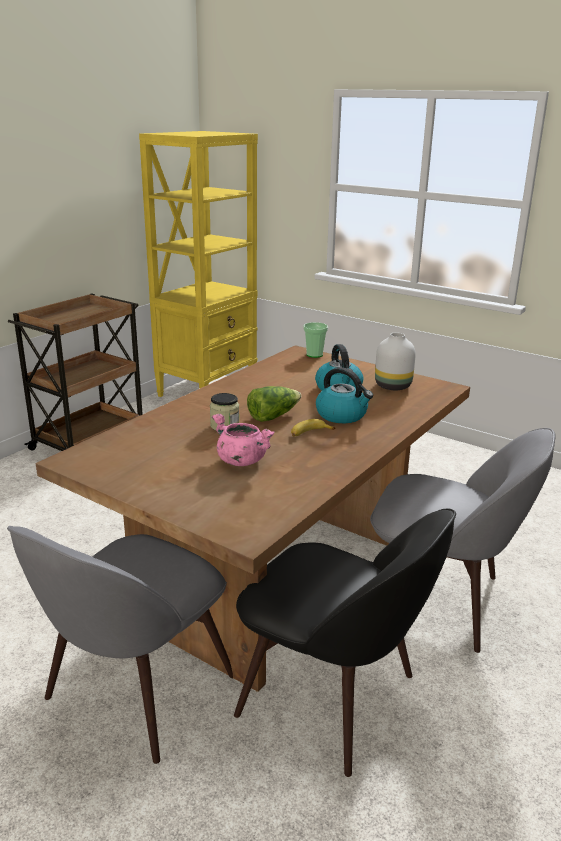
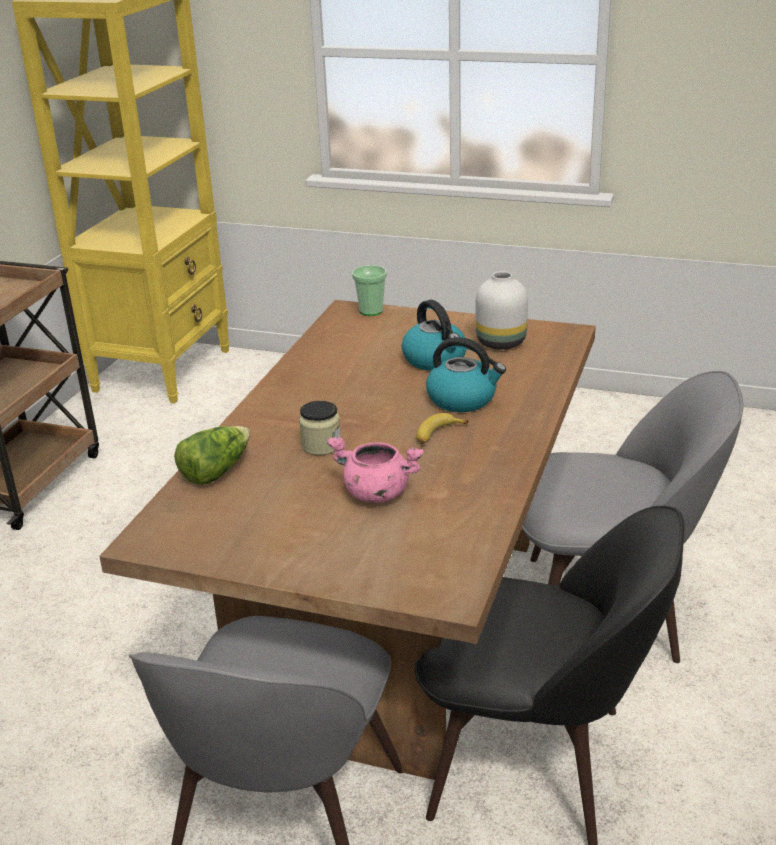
camera: 15 degrees left, 5 degrees up
lettuce [247,386,301,422] -> lettuce moved to [174,426,250,485]

